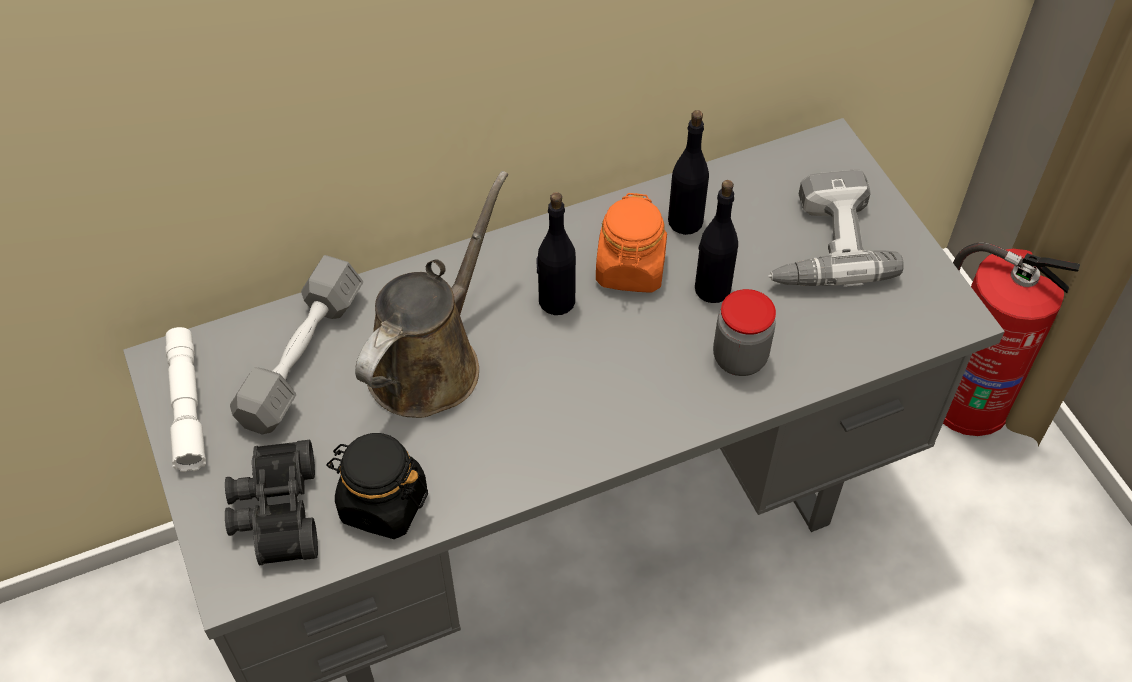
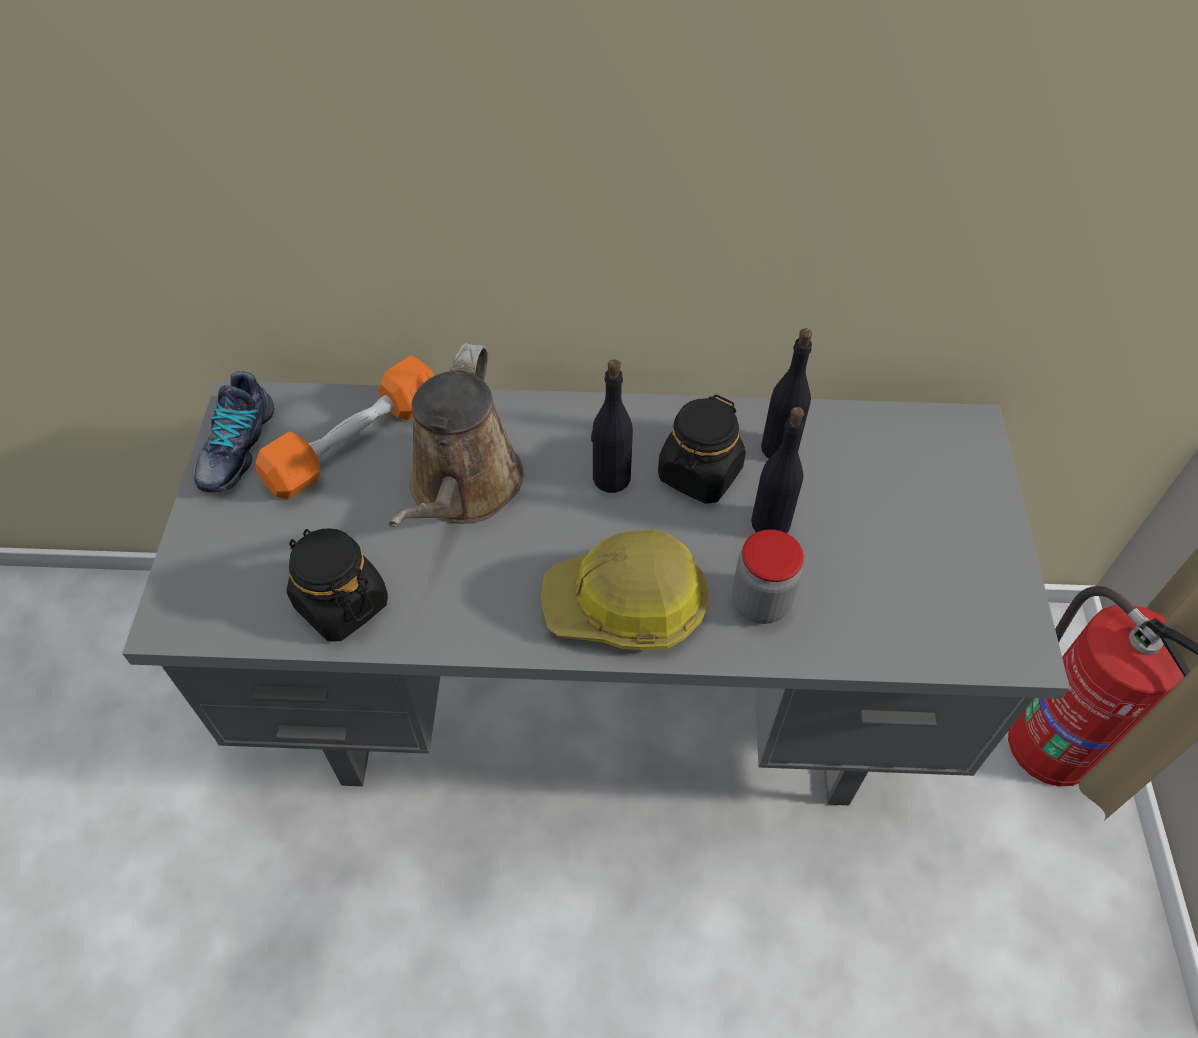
camera: 25 degrees right, 0 degrees up
white flashlight [165,327,206,472] -> shoe [193,371,274,492]
black binoculars [225,440,318,566] -> none
grey dumbbell [230,255,363,434] -> orange dumbbell [255,356,434,499]
brown watering can [355,171,508,418] -> brown watering can turned 135 degrees clockwise [389,343,523,527]
orange jar [596,193,667,293] -> black jar [658,395,746,504]
power drill [768,170,904,287] -> none
none -> hard hat [541,529,709,650]

